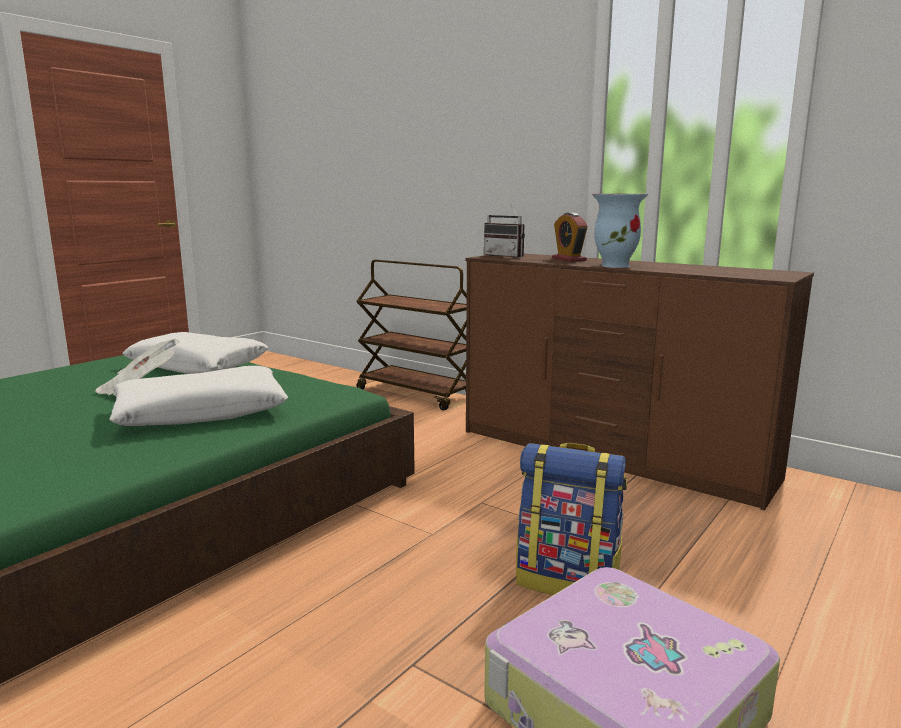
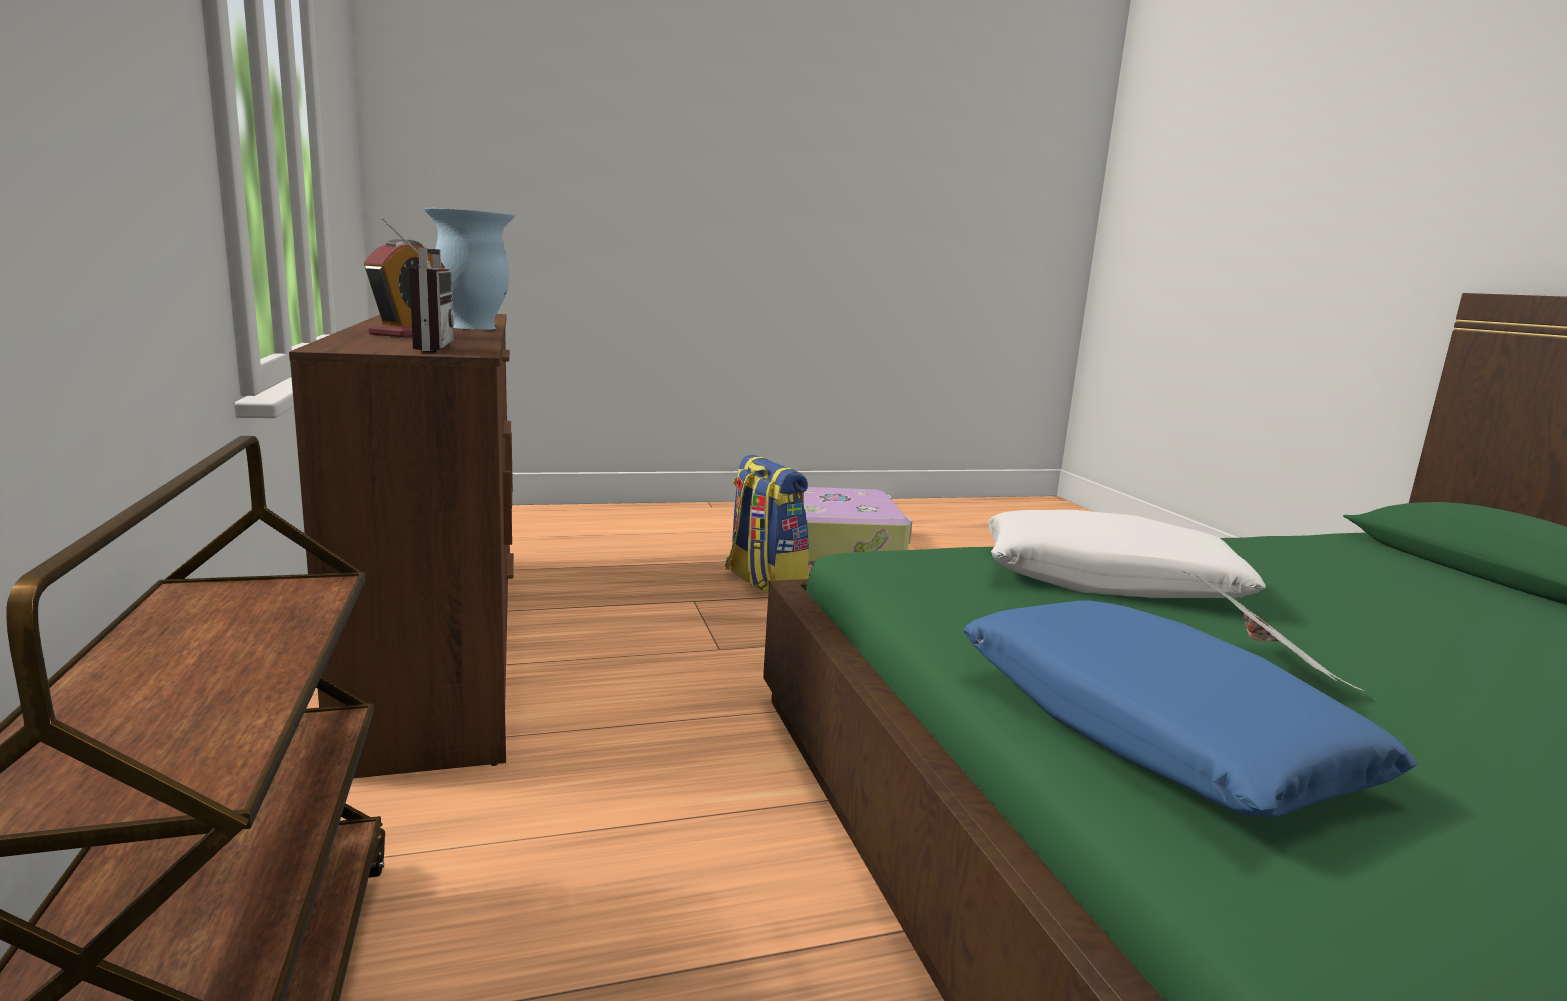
camera: 145 degrees left, 0 degrees up
white pillow [122,332,268,374] -> blue pillow [964,601,1418,818]

